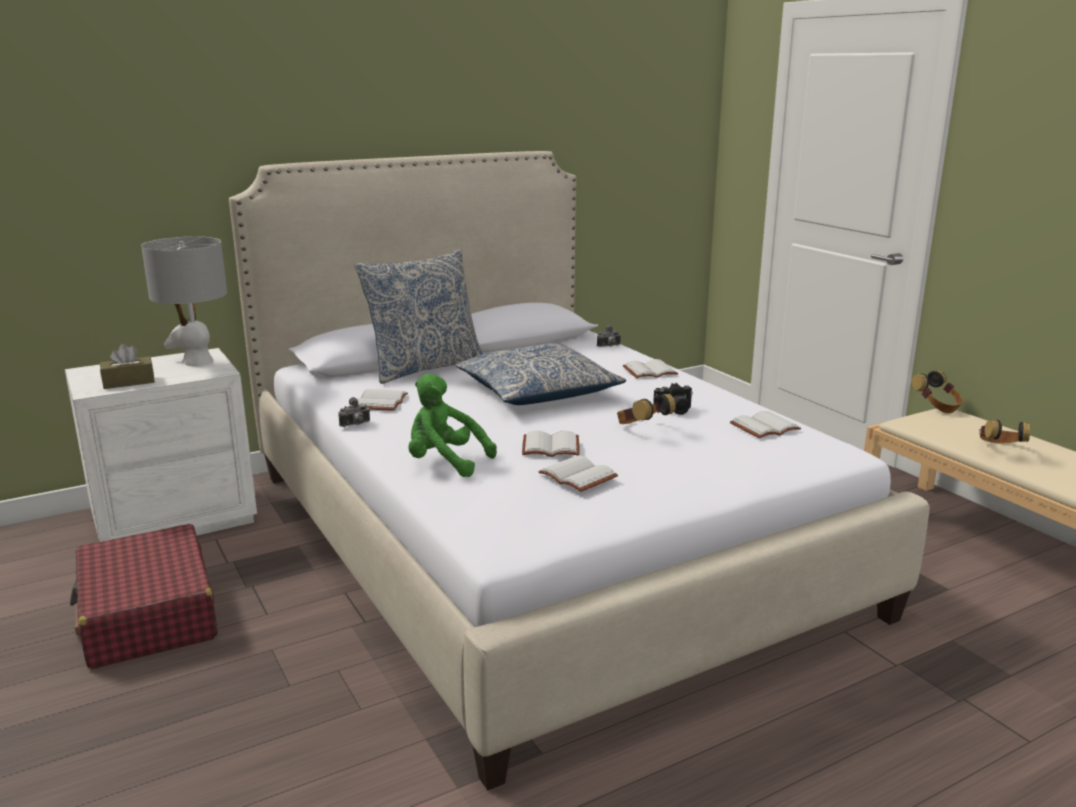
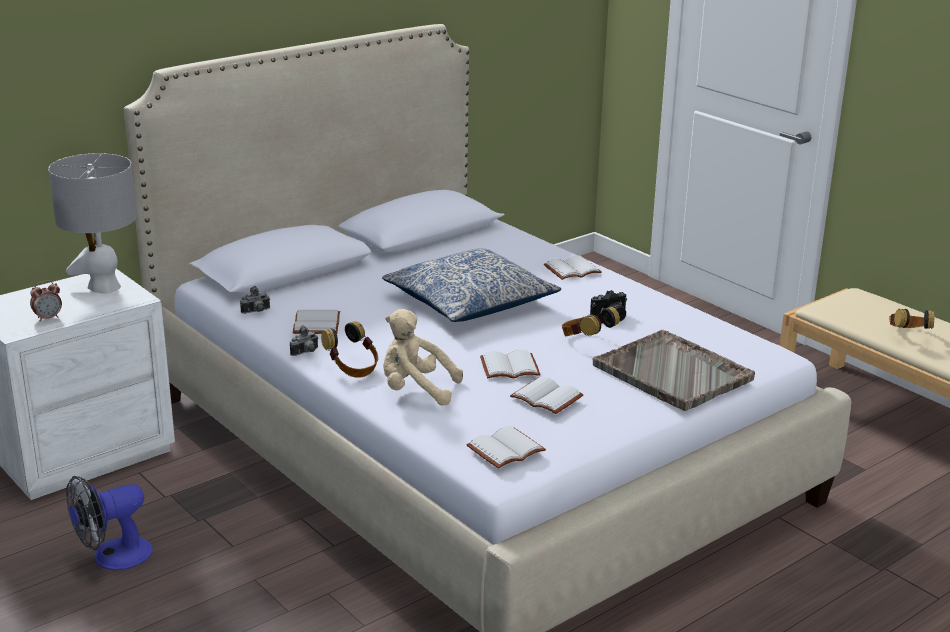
camera: 10 degrees left, 5 degrees up
red suitcase [70,524,218,669] -> fan [66,476,153,570]
brown tissue box [100,344,155,389] -> alarm clock [30,281,62,322]
pillow [355,249,483,384] -> none
green plush toy [408,374,497,477] -> beige plush toy [383,309,463,406]
camera [597,324,621,347] -> camera moved to [240,286,270,314]
white book [730,411,801,438] -> white book moved to [467,426,546,469]
headphones [911,370,963,413] -> headphones moved to [321,321,378,378]
none -> grey tray [593,330,755,411]

